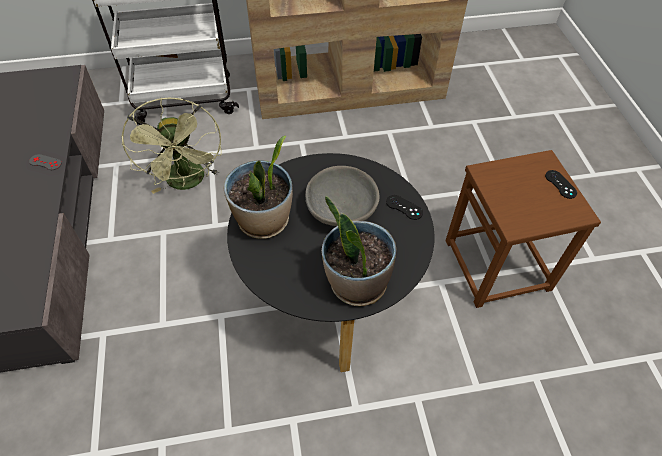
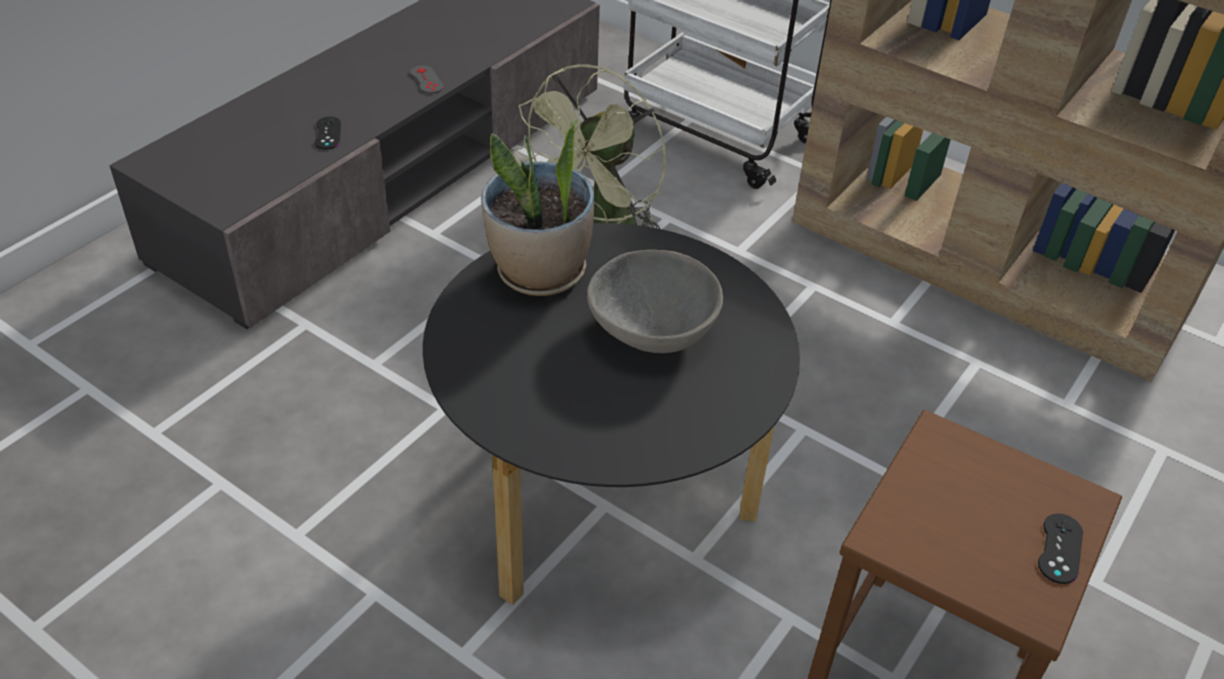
camera: 45 degrees right, 10 degrees down
potted plant [322,196,397,306] -> none
black game controller [386,195,423,220] -> black game controller moved to [315,117,341,150]

